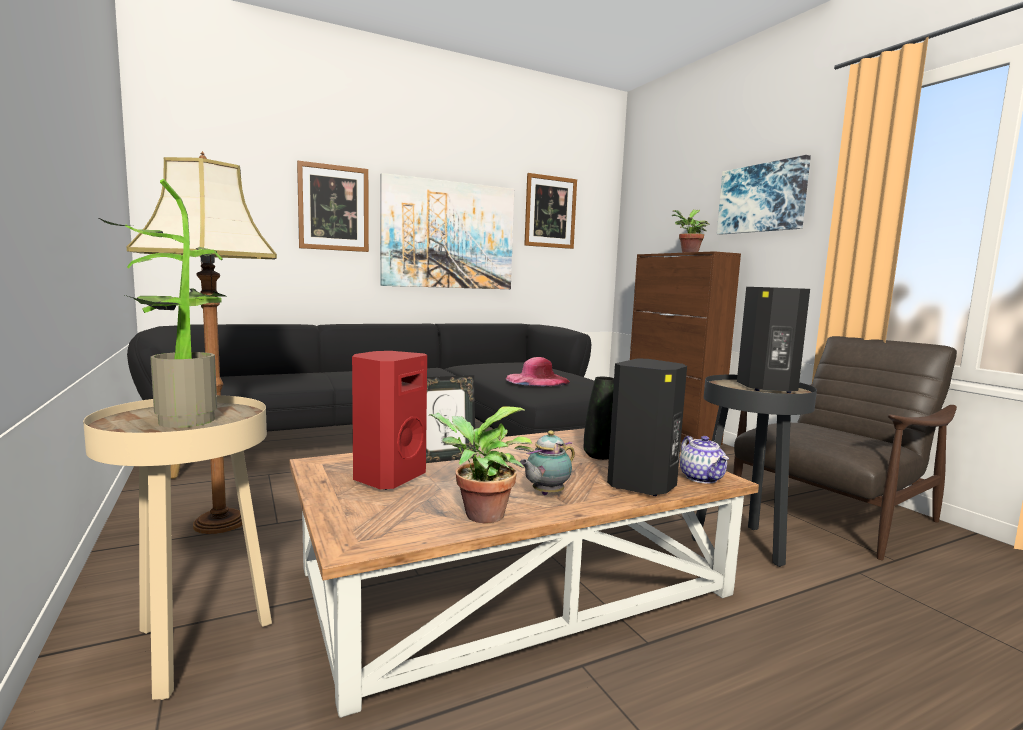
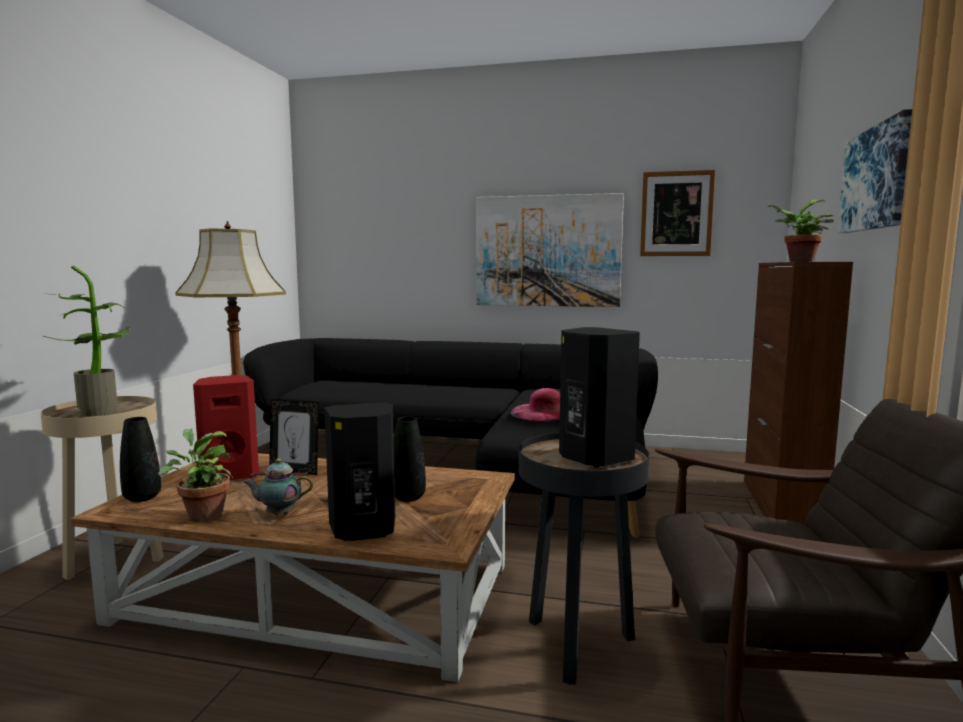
camera: 40 degrees right, 0 degrees up
picture [297,161,369,252] -> none
teapot [680,436,729,483] -> none
none -> black vase [120,417,161,502]

